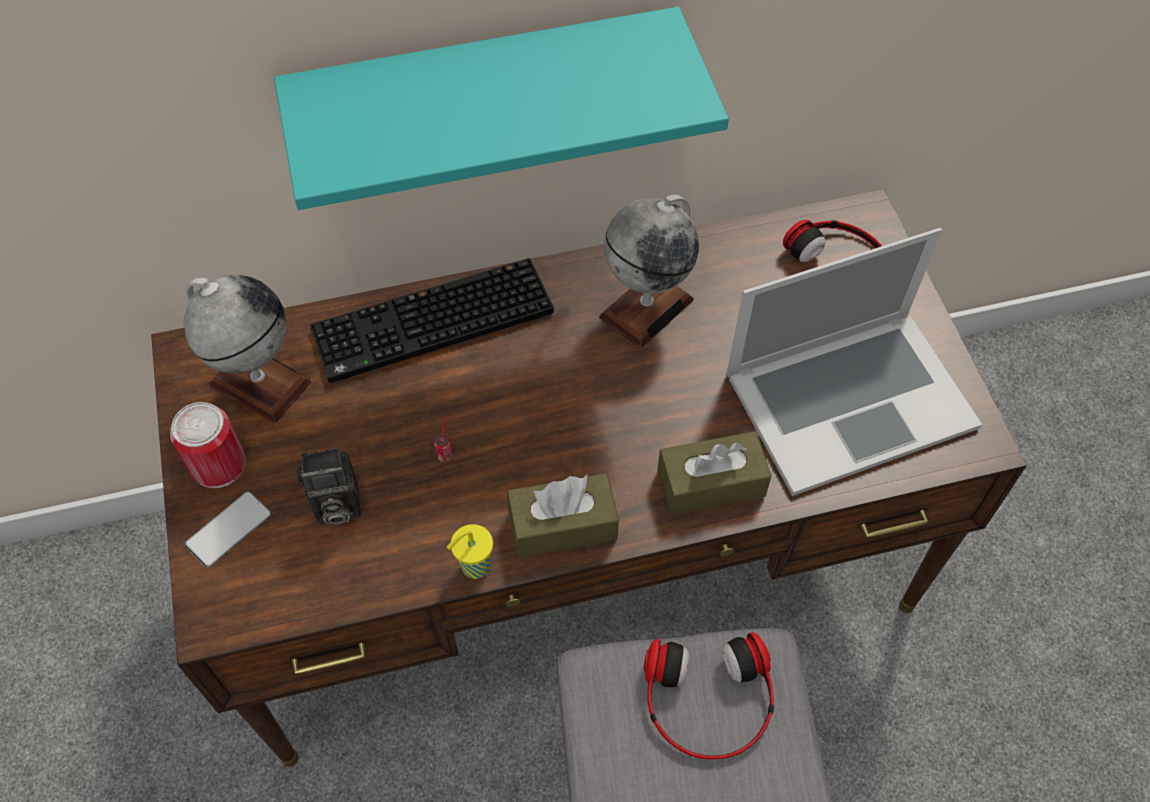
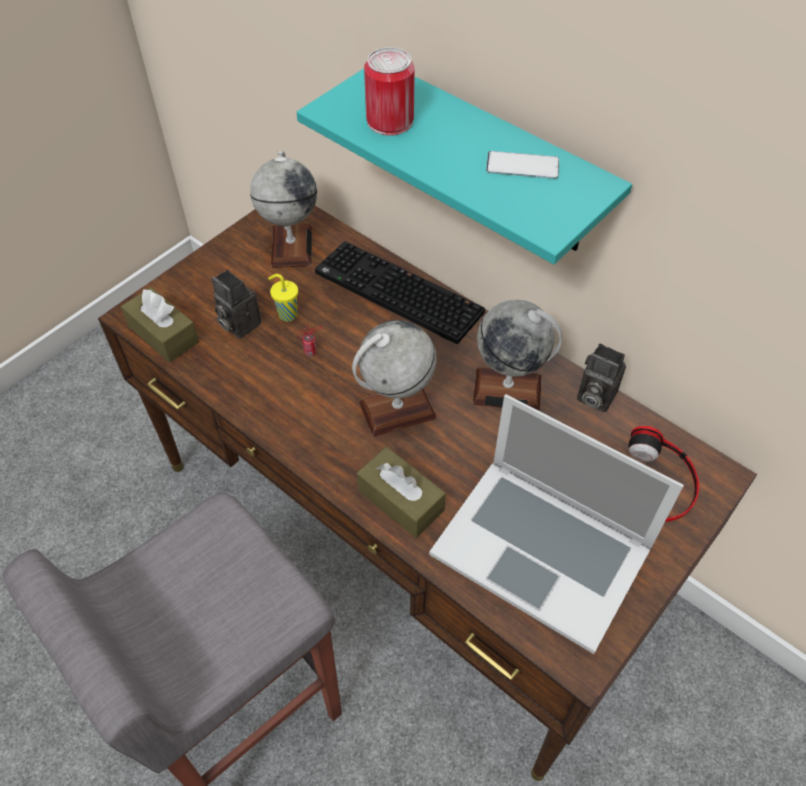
camera: 55 degrees right, 5 degrees down
can [170,402,246,488] -> can moved to [364,47,415,136]
phone [184,491,271,568] -> phone moved to [486,151,559,179]
yellow cup [447,524,493,579] -> yellow cup moved to [268,274,298,322]
brown tissue box [507,473,619,558] -> brown tissue box moved to [121,287,199,362]
headphones [644,632,774,760] -> none
none -> globe [352,320,437,437]
none -> camera [577,344,626,413]

